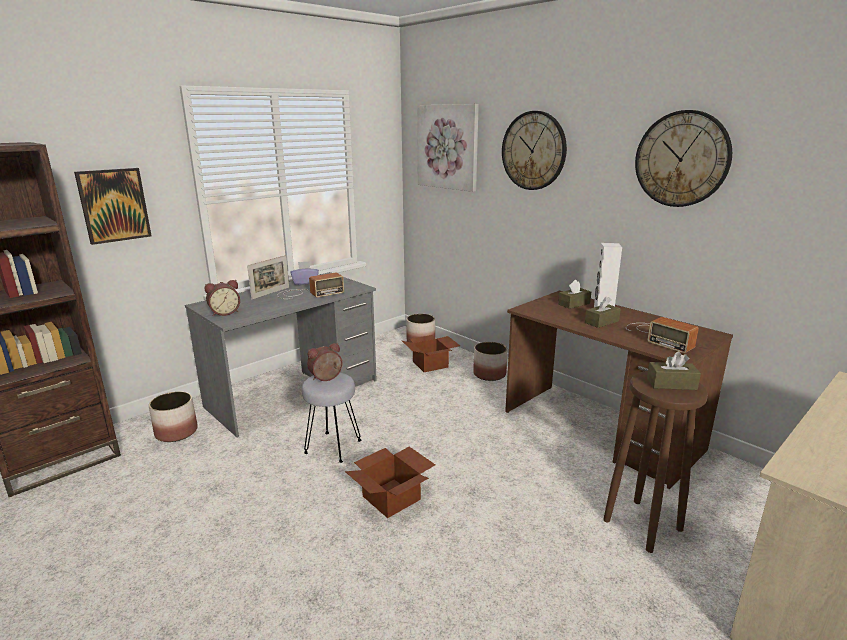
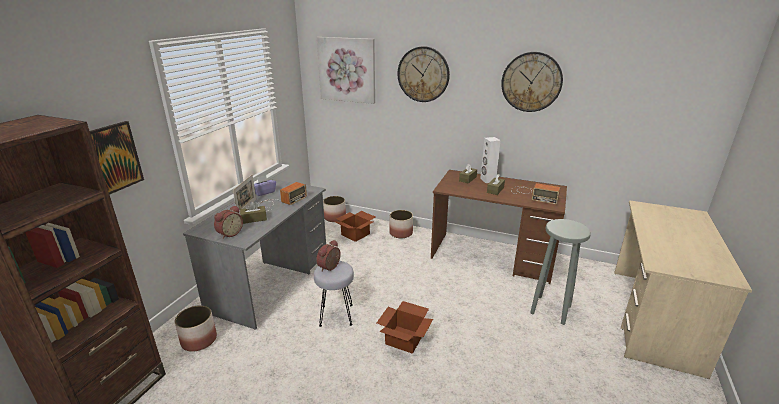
camera: 25 degrees left, 5 degrees up
brown stool [603,371,708,553] -> grey stool [530,219,591,325]
brown tissue box [647,352,701,390] -> brown tissue box moved to [240,201,267,224]

